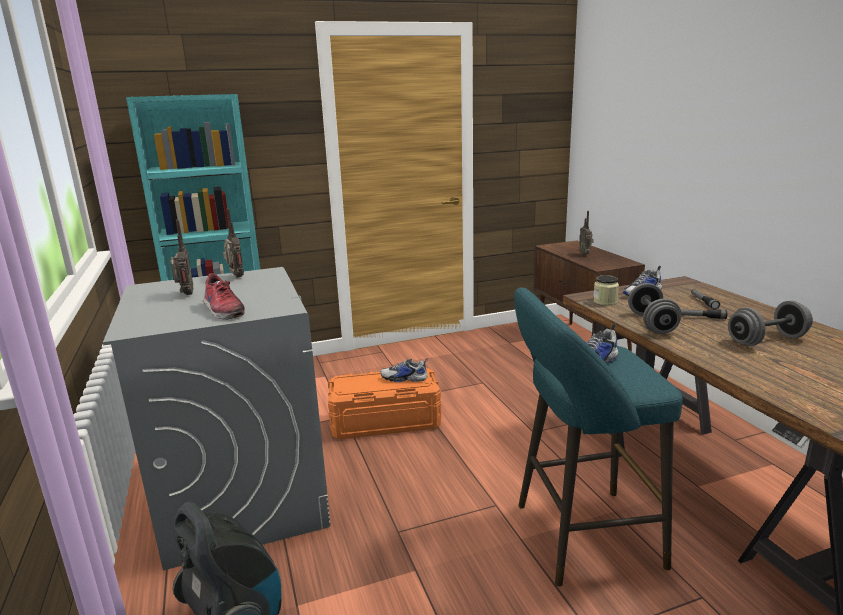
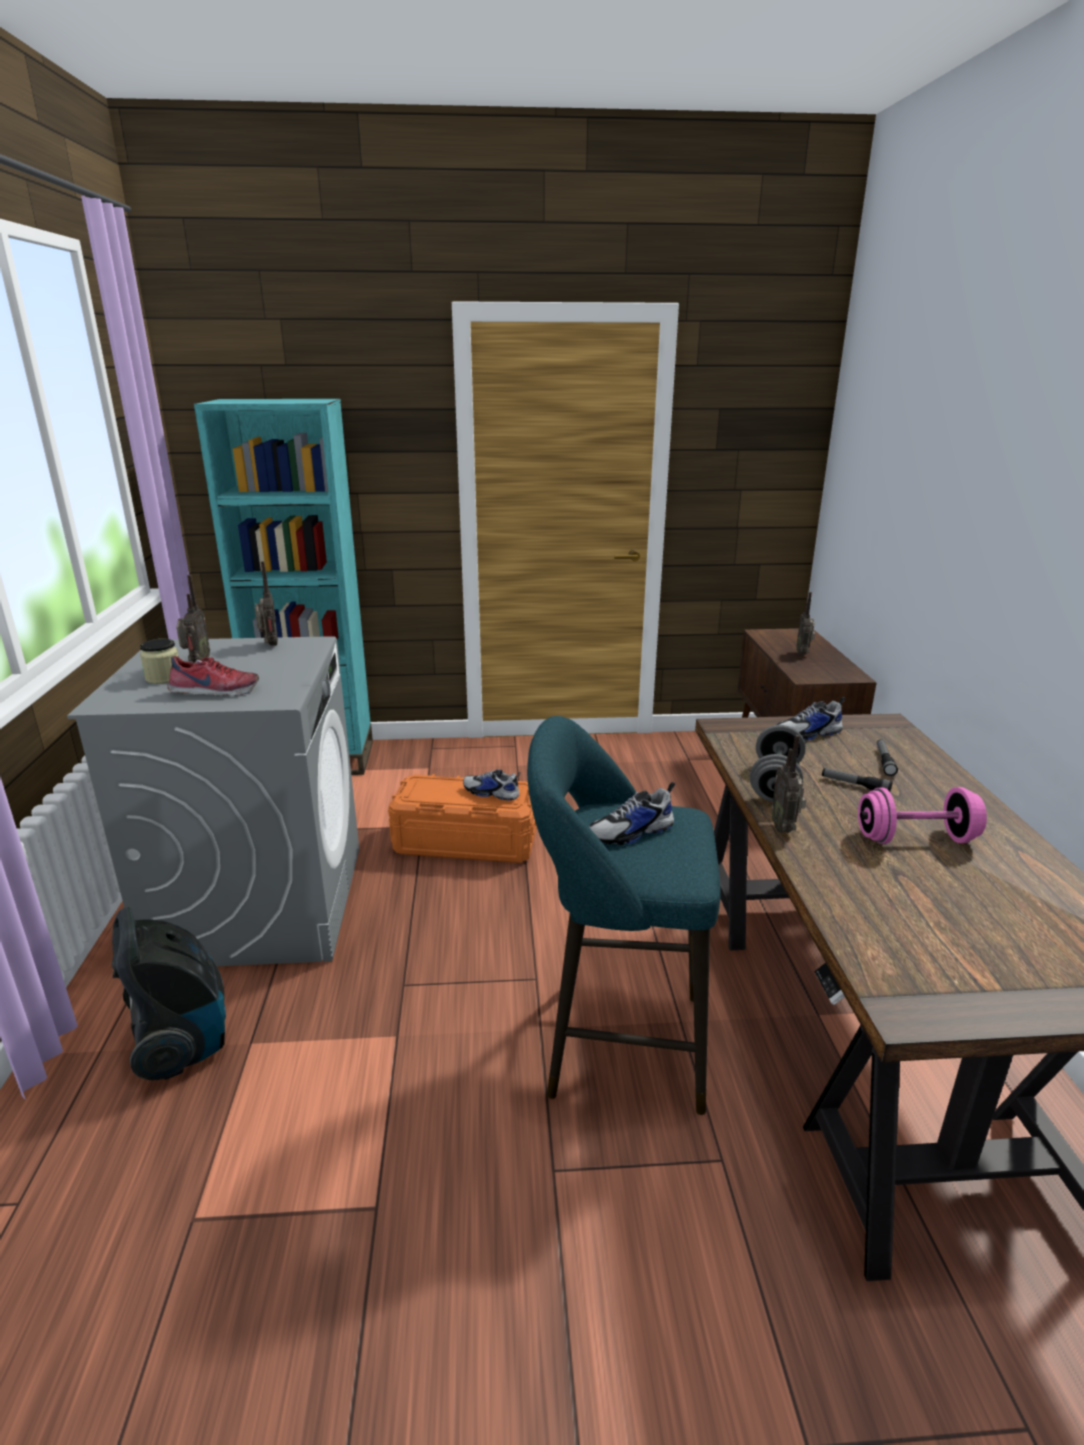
camera: 15 degrees right, 5 degrees up
shoe [202,273,245,320] -> shoe turned 75 degrees counterclockwise [167,656,259,696]
jar [593,275,619,306] -> jar moved to [140,639,179,684]
grey dumbbell [728,301,813,346] -> pink dumbbell [858,787,987,844]
none -> radio [772,735,806,833]

